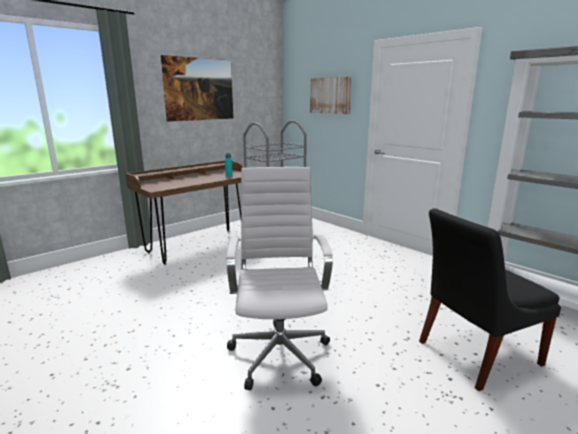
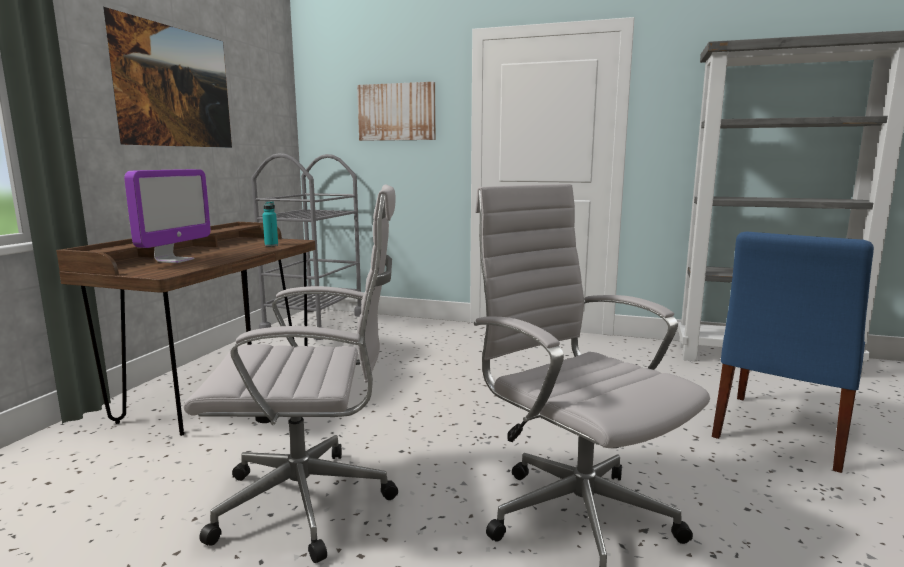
camera: 30 degrees left, 5 degrees down
black chair [419,209,561,391] -> blue chair [712,231,874,473]
none -> monitor [124,169,211,263]
none -> white office chair [183,184,398,563]

